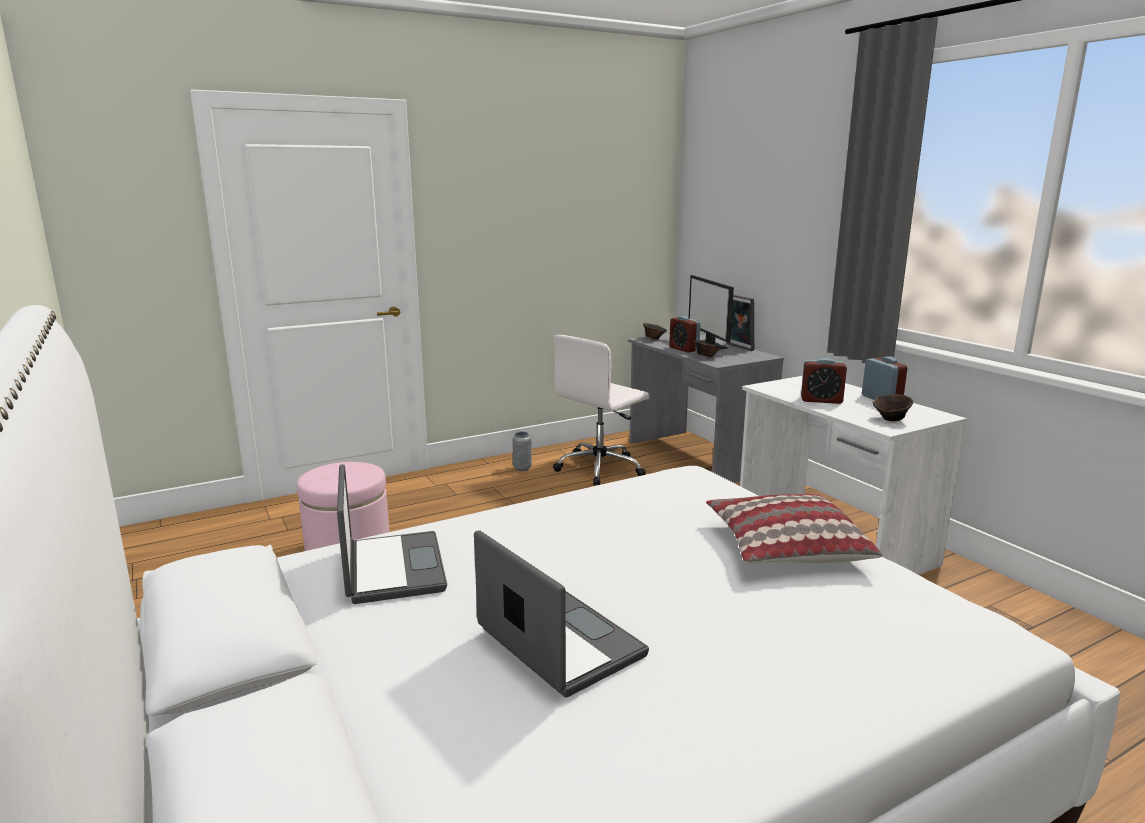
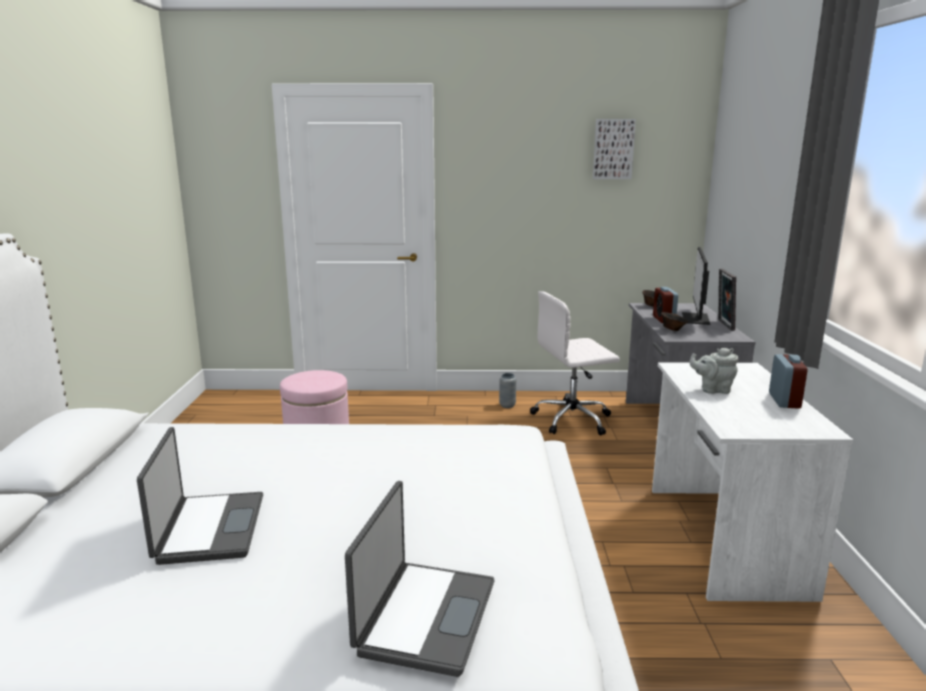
camera: 30 degrees right, 0 degrees up
laptop [337,464,447,604] -> laptop moved to [345,481,495,677]
pillow [706,494,882,563] -> none
alarm clock [801,358,847,404] -> grey teapot [689,348,739,394]
brown bowl [873,394,914,421] -> none
none -> picture [593,119,636,179]

